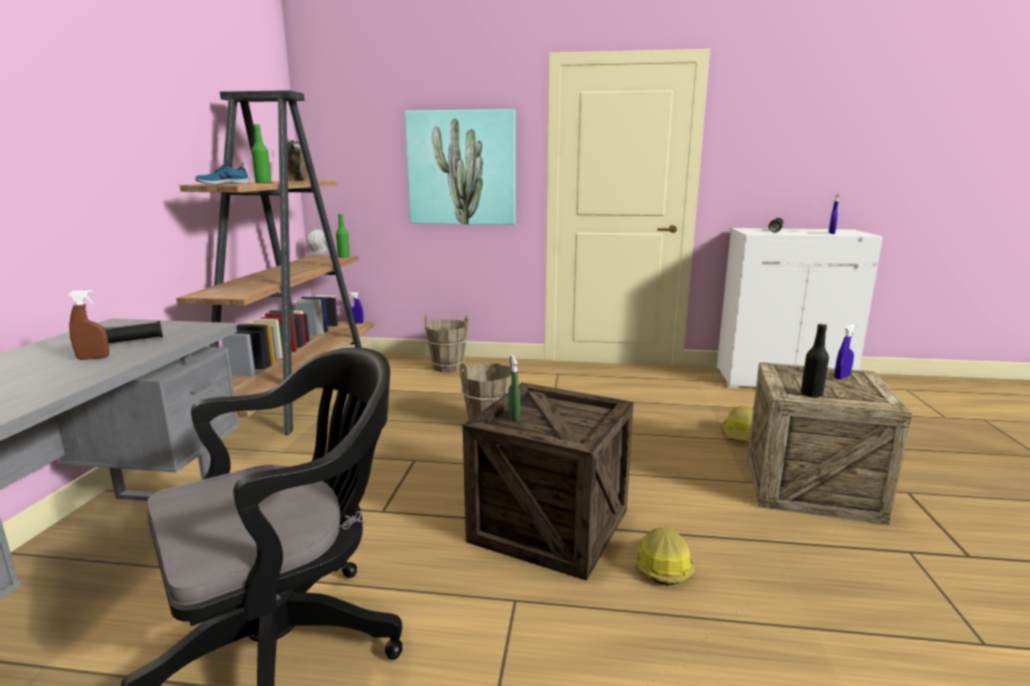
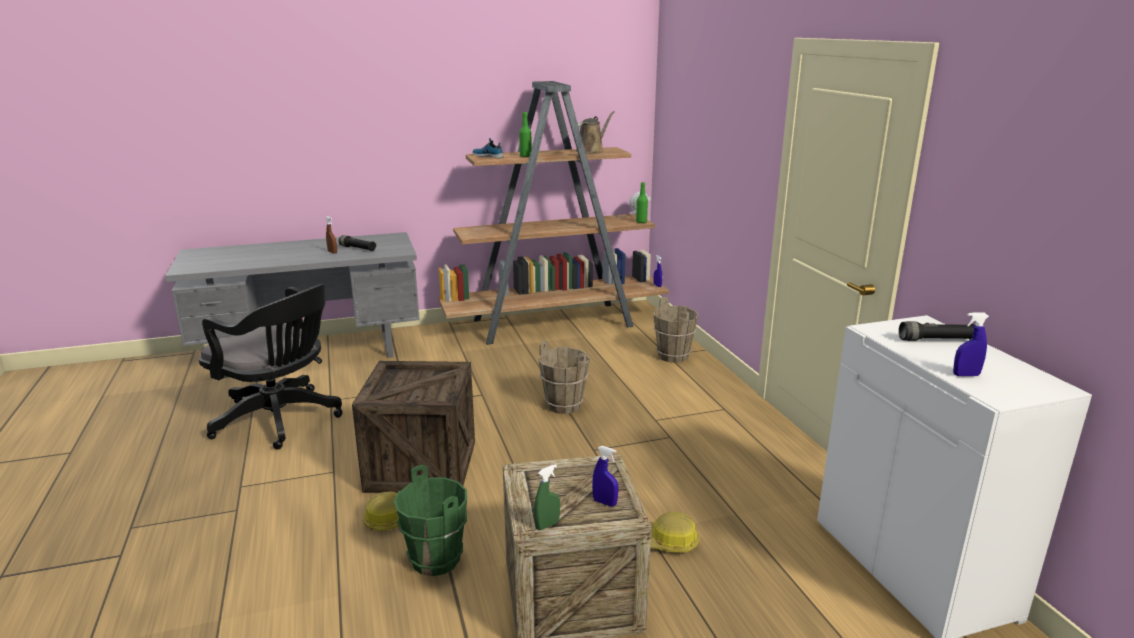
camera: 65 degrees right, 5 degrees up
picture [404,109,515,225] -> none
green spray bottle [508,355,520,422] -> green spray bottle moved to [534,464,560,530]
black bottle [801,324,829,398] -> none
none -> green bucket [394,465,467,576]

